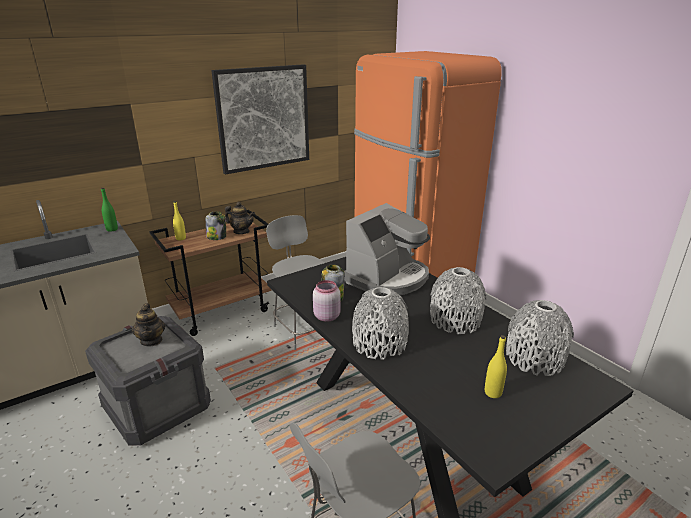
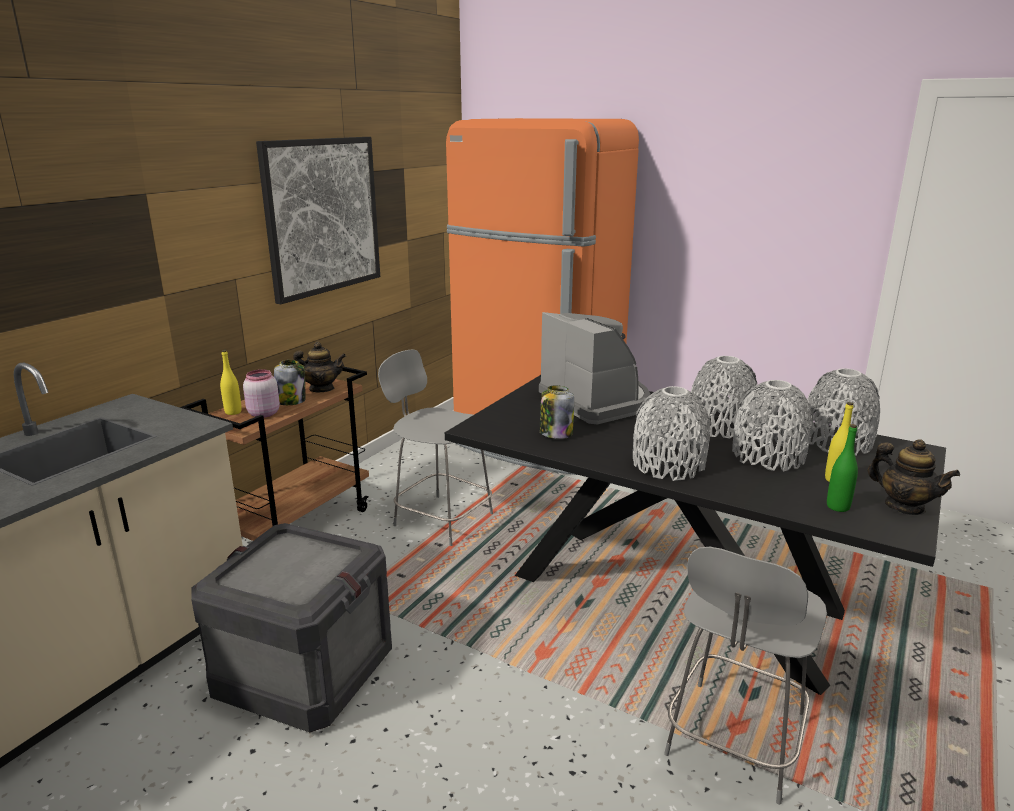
camera: 25 degrees left, 5 degrees down
green bottle [101,188,118,232] -> green bottle moved to [827,424,858,512]
teapot [132,303,165,347] -> teapot moved to [868,439,960,515]
pink jar [313,280,341,322] -> pink jar moved to [243,369,280,418]
coffee machine [344,203,430,296] -> coffee machine turned 45 degrees counterclockwise [539,312,650,424]
none -> grey vase [732,380,813,472]

